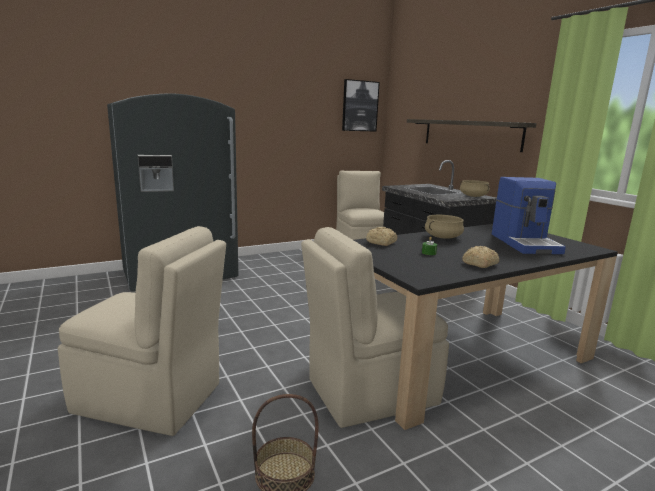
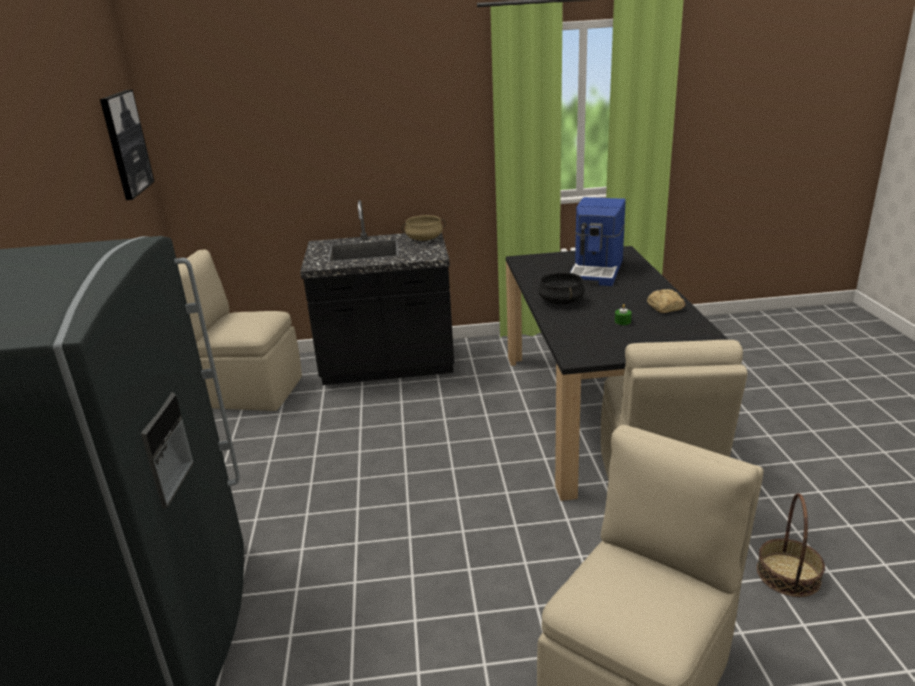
camera: 65 degrees left, 10 degrees up
bread [366,227,397,246] -> none
shelf [407,119,537,152] -> none
beige cooking pot [425,215,464,239] -> black cooking pot [538,272,585,304]
coffee machine [492,177,566,254] -> coffee machine turned 90 degrees clockwise [570,197,626,286]

